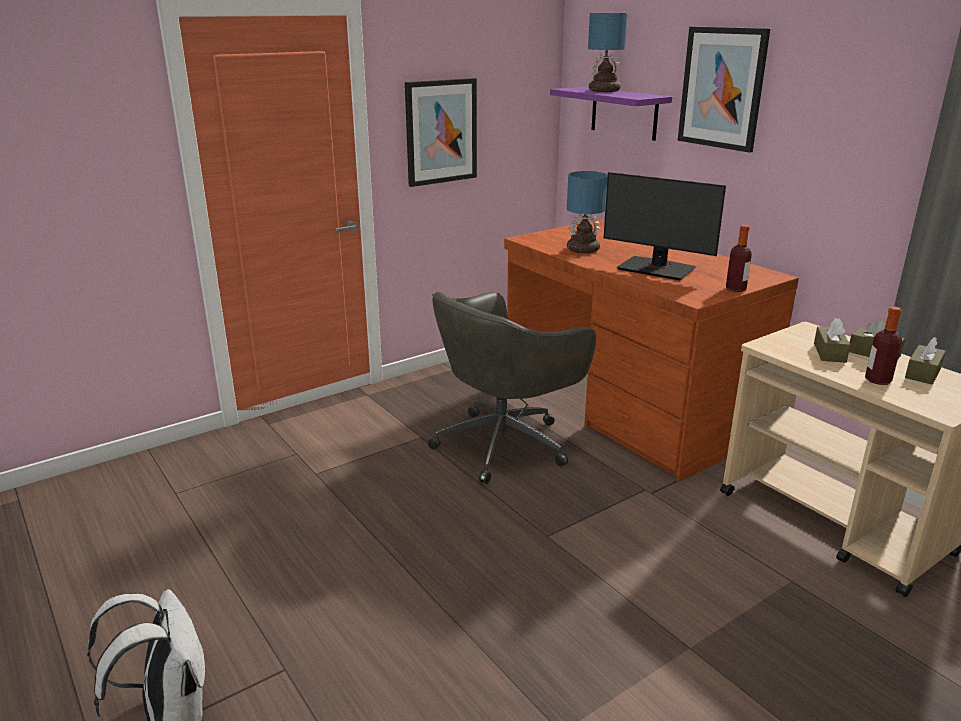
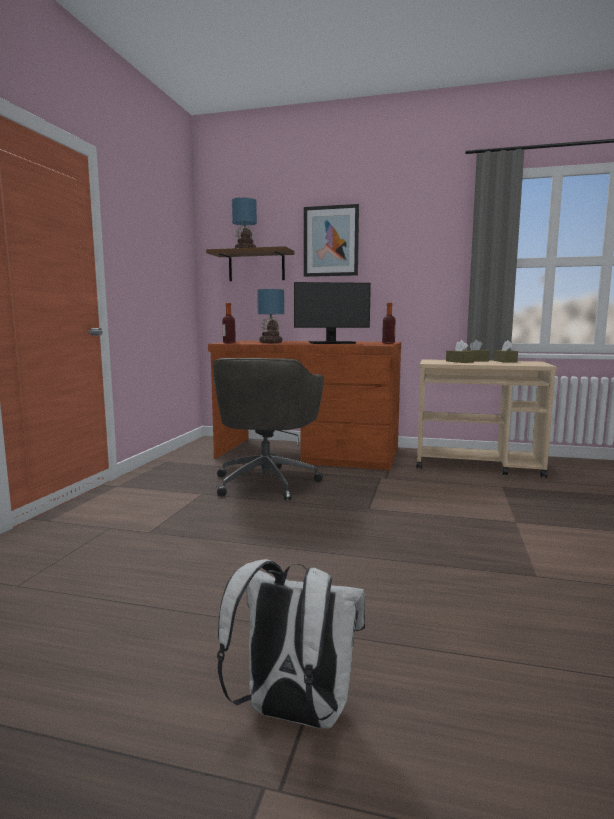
camera: 40 degrees left, 15 degrees down
picture [405,78,477,187] -> none
purple shelf [550,87,672,141] -> brown shelf [206,246,295,281]
bottle [865,307,902,385] -> bottle moved to [222,303,236,343]

